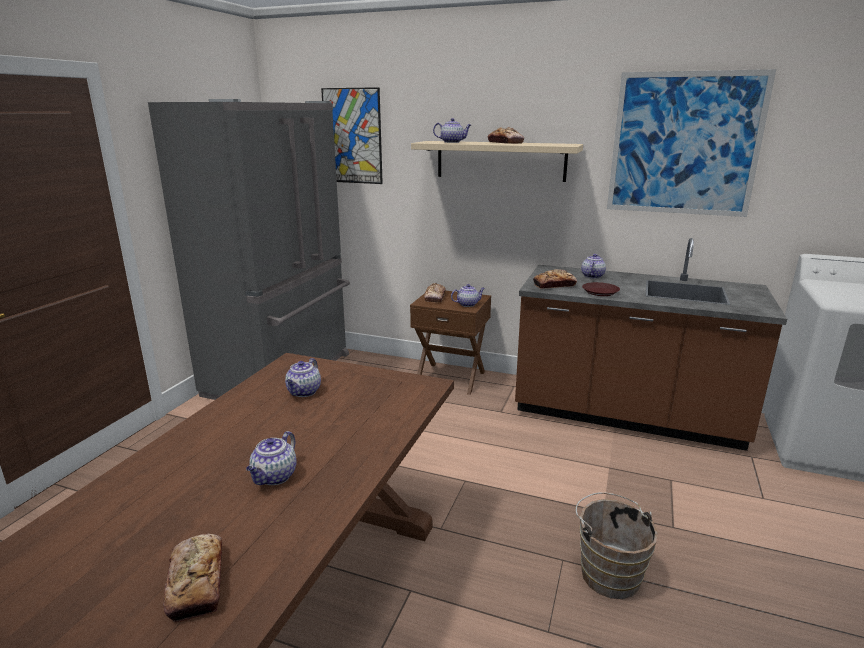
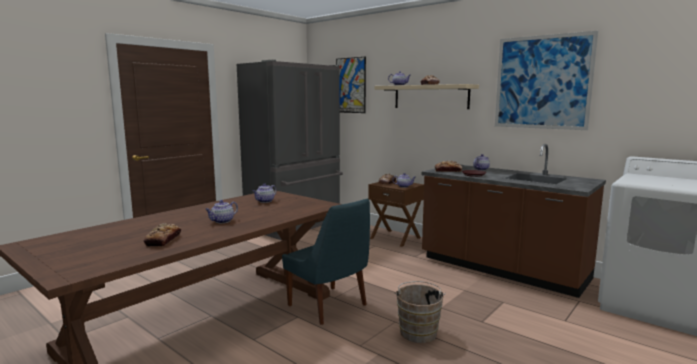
camera: 20 degrees right, 10 degrees down
none -> blue chair [282,199,370,325]

